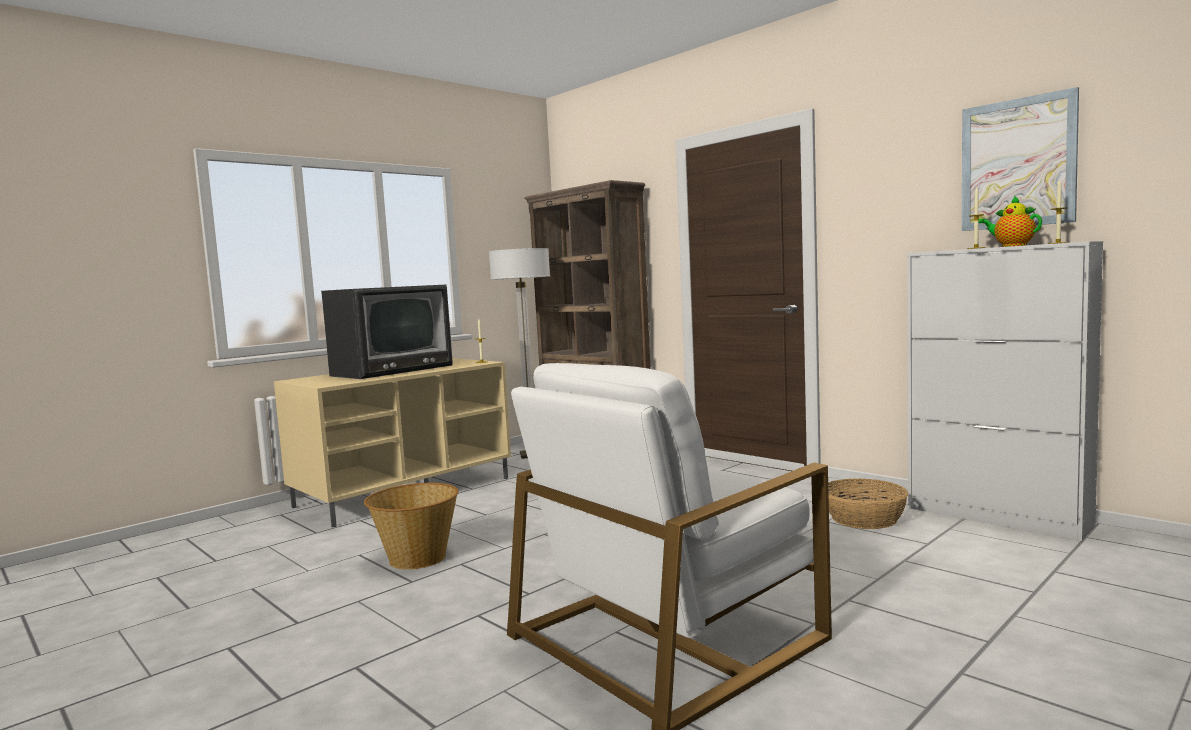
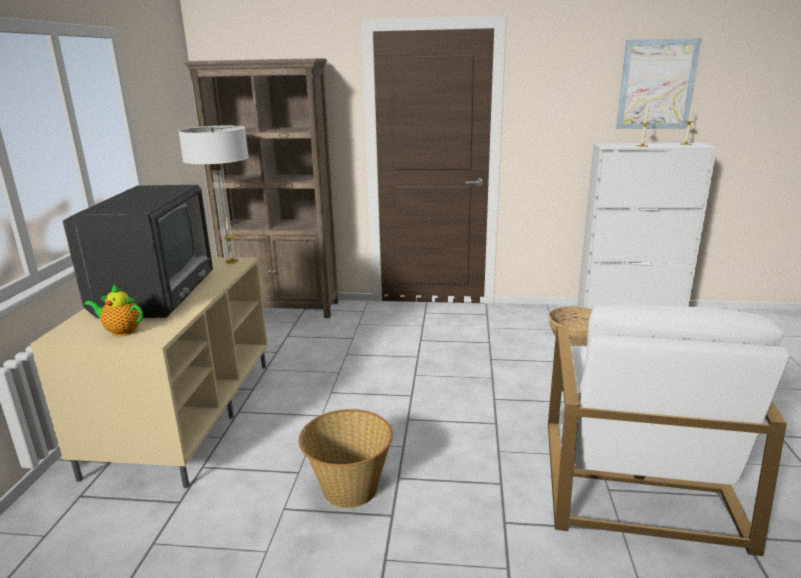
camera: 40 degrees left, 15 degrees up
teapot [979,196,1042,247] -> teapot moved to [84,284,143,336]

